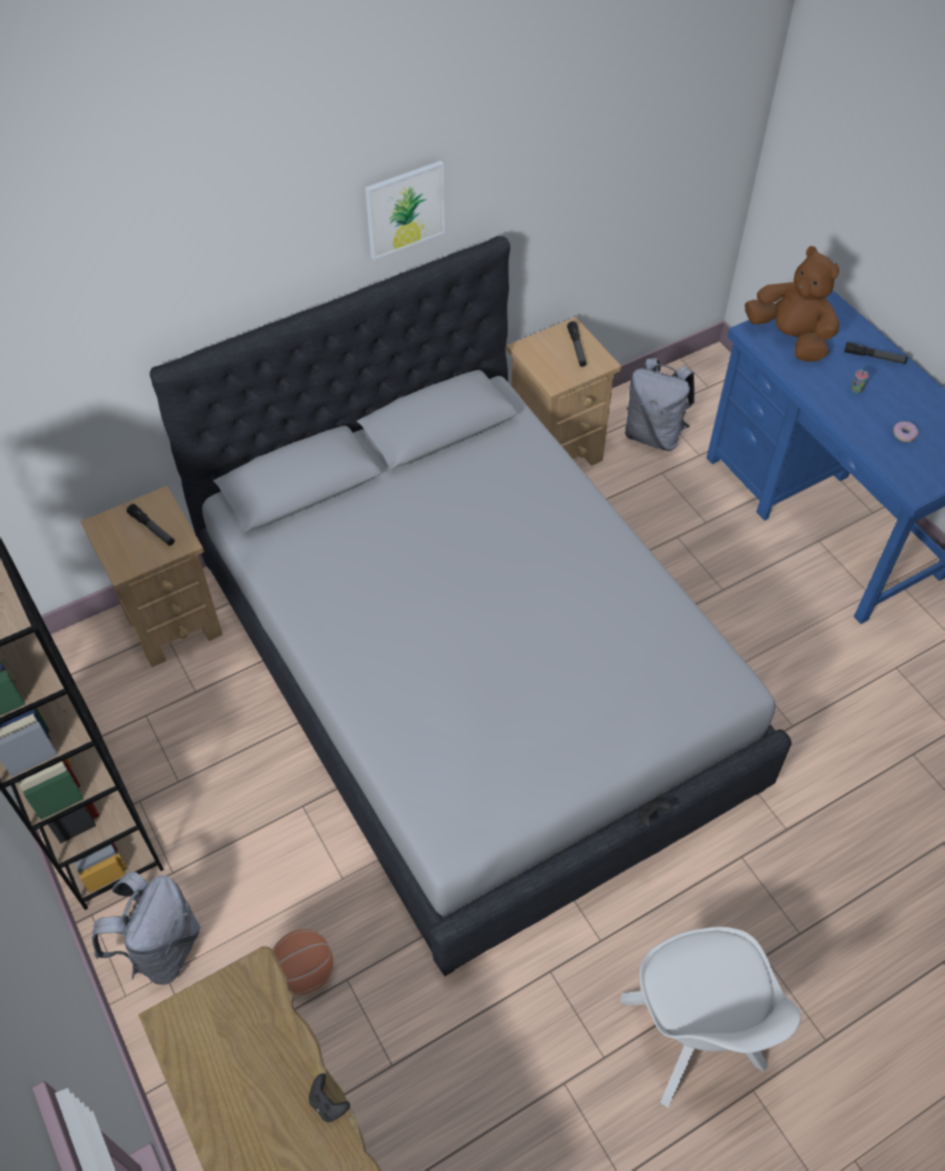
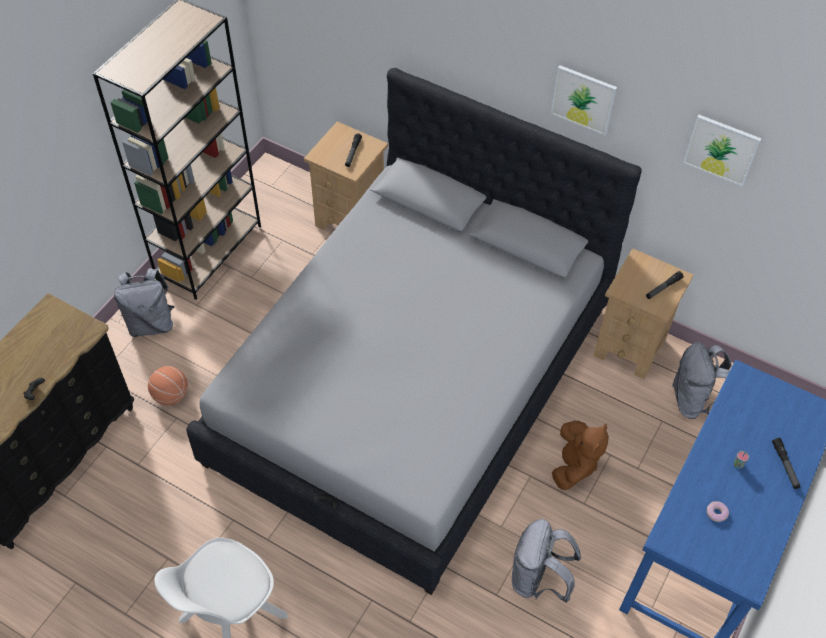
camera: 60 degrees right, 0 degrees up
brown plush toy [745,246,839,362] -> brown plush toy moved to [552,421,609,490]
none -> grey backpack [512,519,581,603]
none -> picture [683,115,761,187]

